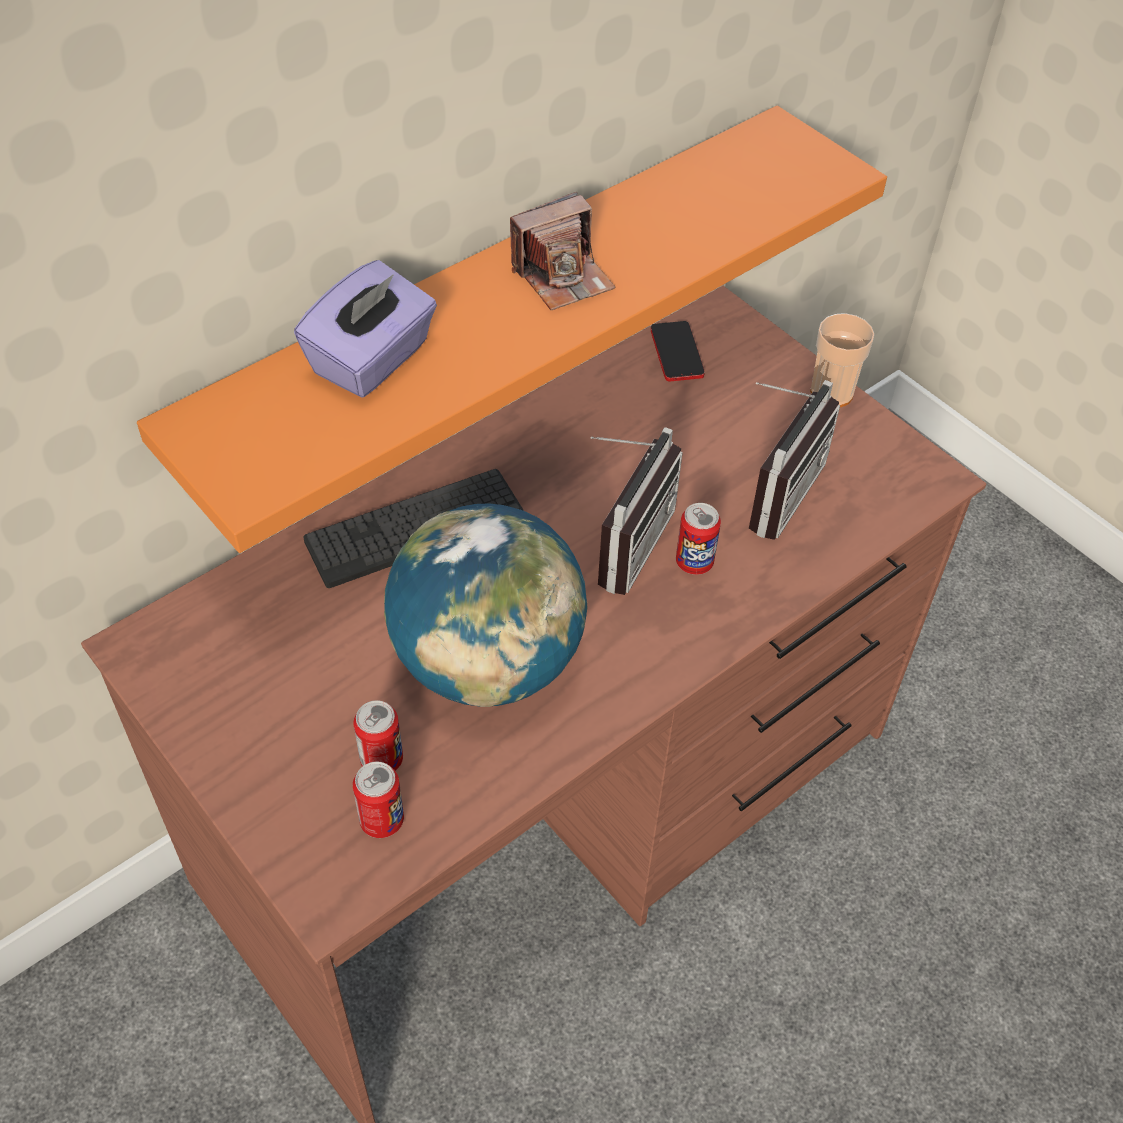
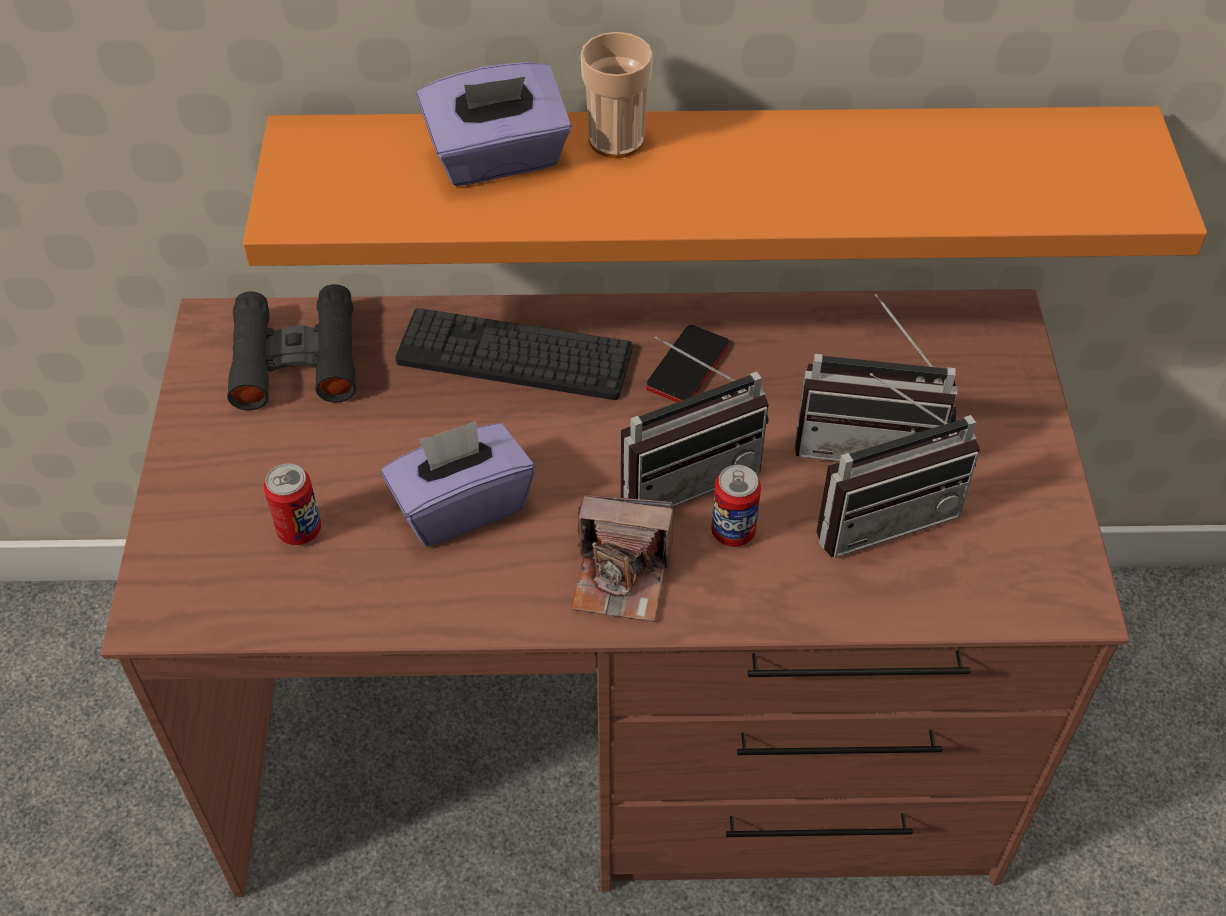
camera: 40 degrees right, 0 degrees up
can [353,762,404,838] -> none
globe [384,503,587,707] -> purple tissue box [381,421,535,547]
camera [510,192,615,310] -> camera moved to [571,495,673,622]
phone [651,321,705,382] -> phone moved to [646,325,729,402]
cup [810,313,875,407] -> cup moved to [580,32,653,158]
none -> black binoculars [227,284,356,410]
none -> radio [794,294,957,462]

